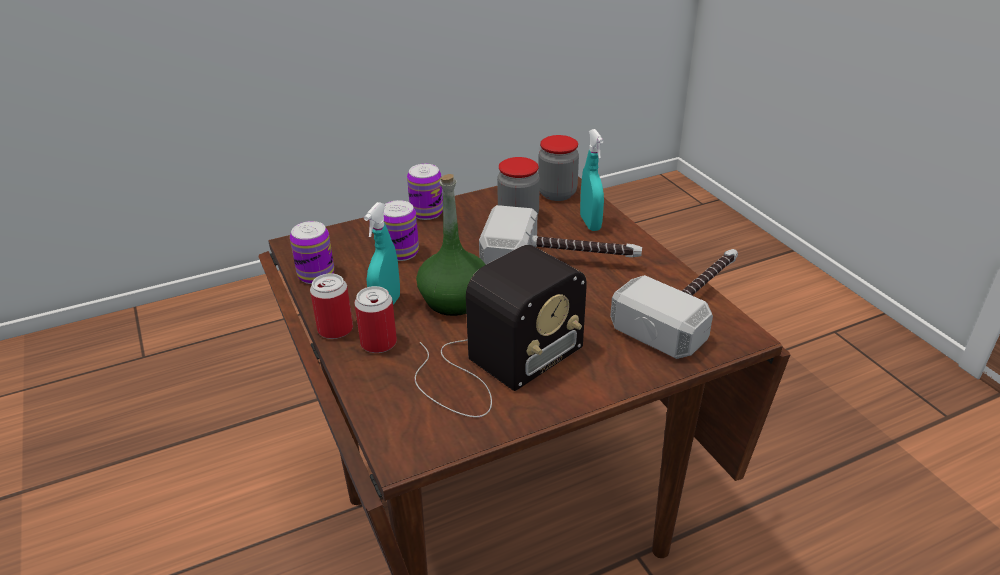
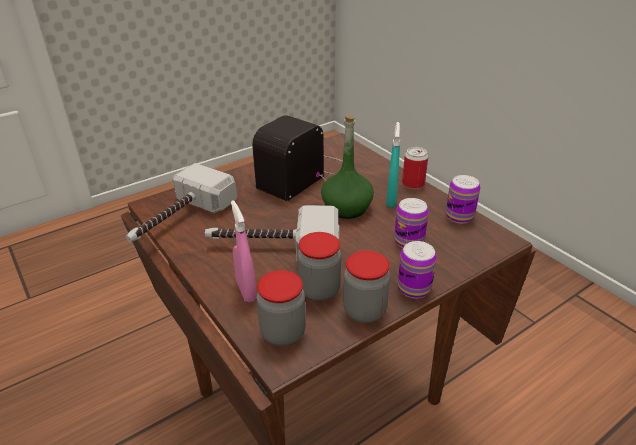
camera: 170 degrees right, 0 degrees up
can [354,286,397,353] -> none
turquoise spray bottle [580,129,604,231] -> pink spray bottle [231,200,257,302]
none -> jar [343,250,390,323]

